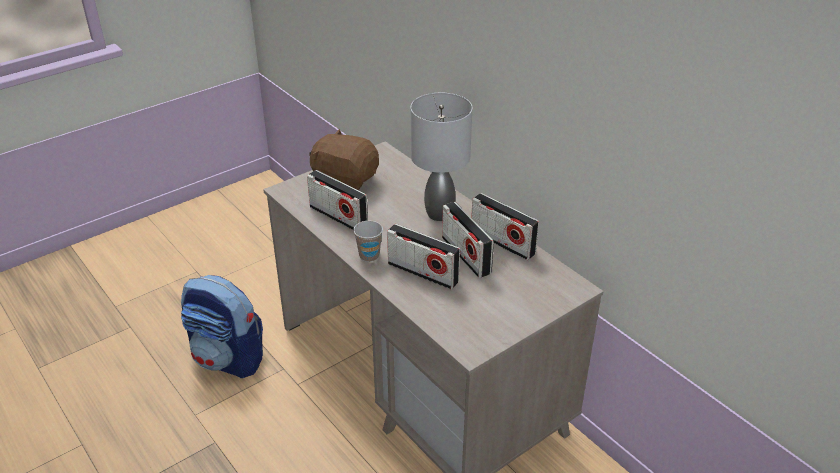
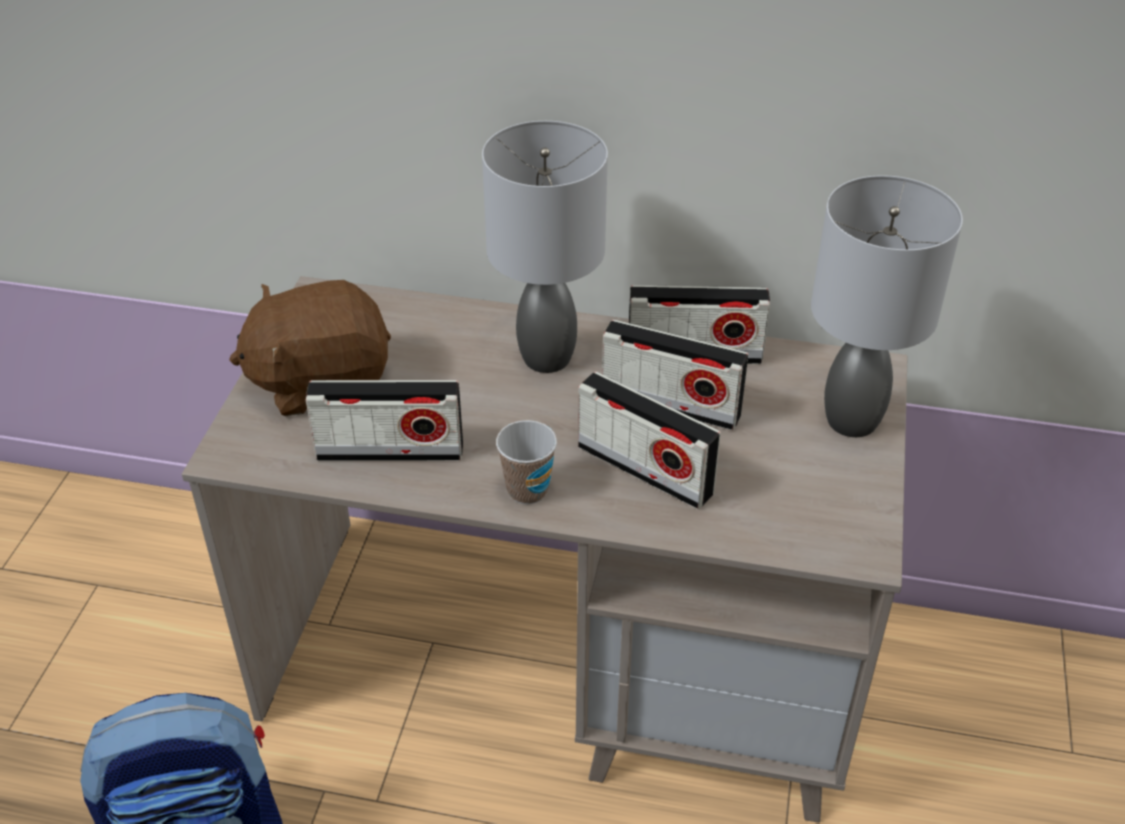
camera: 40 degrees left, 5 degrees up
radio [387,224,460,289] -> radio turned 45 degrees clockwise [578,372,721,509]
none -> grey table lamp [811,175,963,437]

